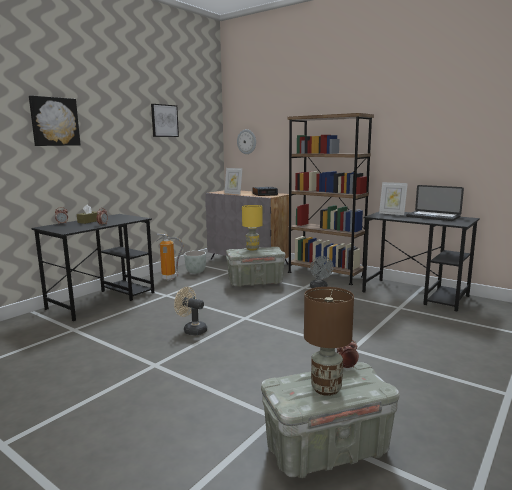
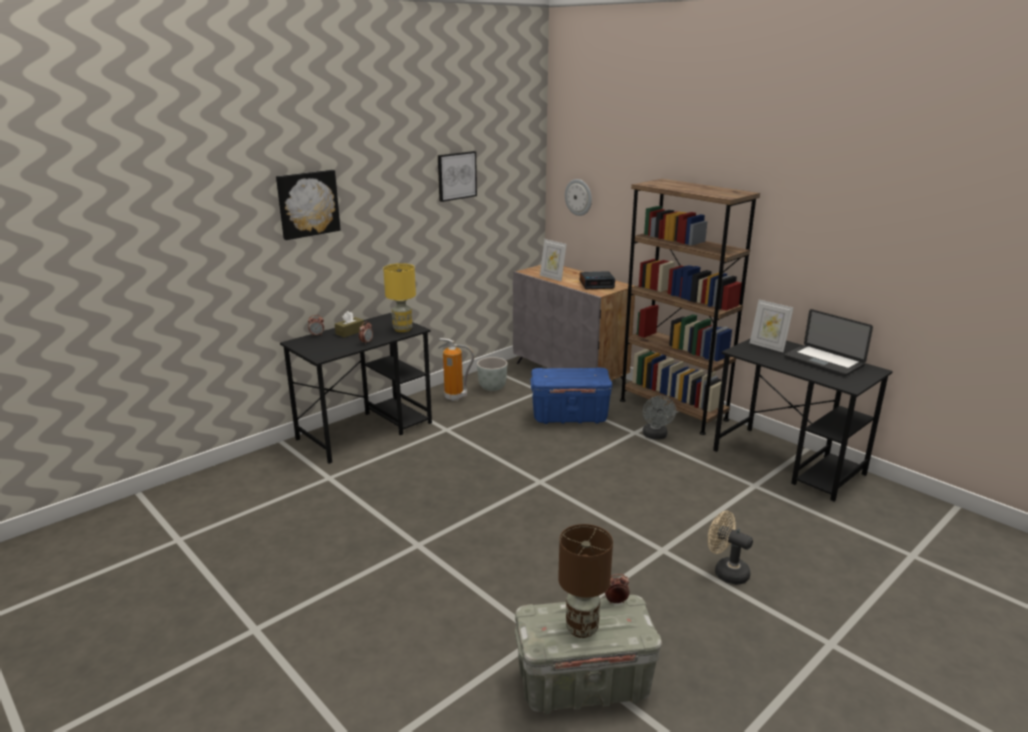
camera: 10 degrees right, 10 degrees up
beige fan [174,287,207,335] -> beige fan moved to [708,511,753,585]
grey storage box [226,247,286,287] -> blue storage box [531,368,612,424]
yellow table lamp [242,205,263,250] -> yellow table lamp moved to [383,263,416,332]

